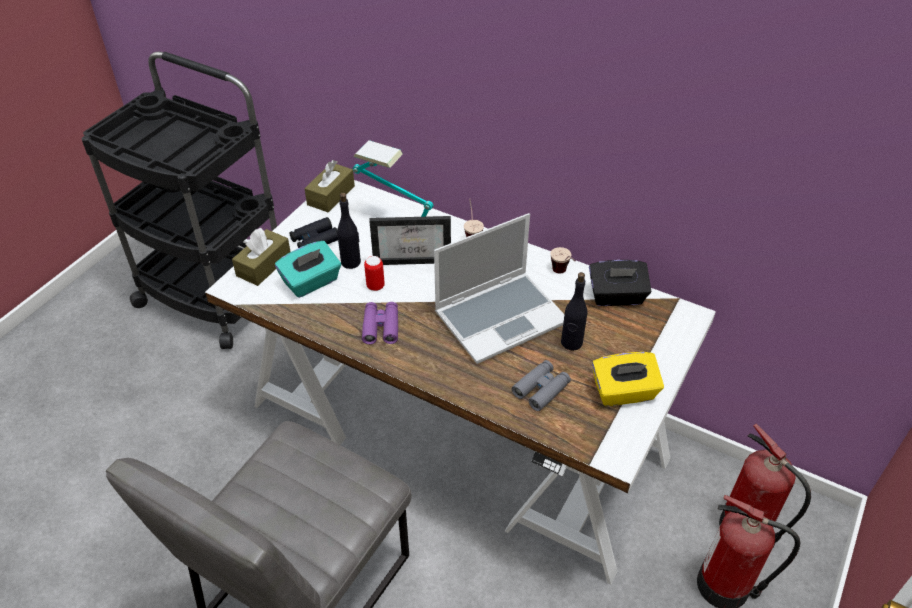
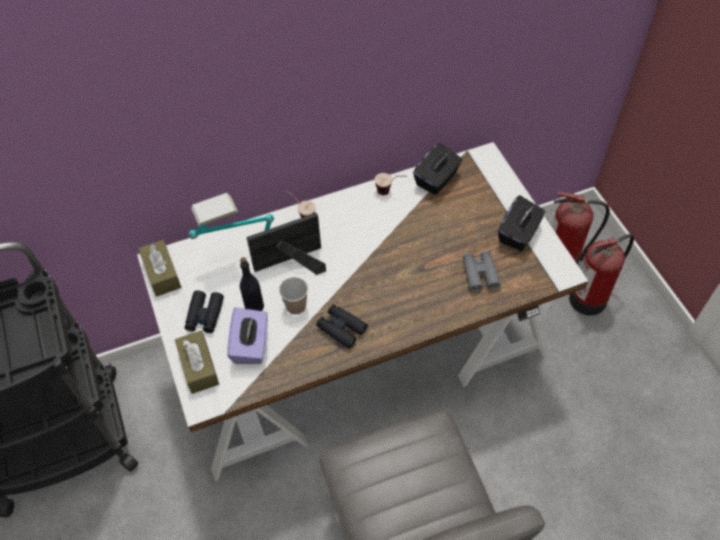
camera: 50 degrees left, 10 degrees up
turquoise tissue box [275,241,341,298] -> purple tissue box [228,307,268,364]
purple binoculars [362,302,398,344] -> black binoculars [316,304,368,349]
can [364,256,385,291] -> cup [279,277,308,315]
picture frame [369,216,451,265] -> picture frame turned 150 degrees counterclockwise [246,213,326,275]
laptop [434,213,565,364] -> none
black bottle [561,272,587,351] -> none
yellow tissue box [592,352,664,406] -> black tissue box [498,195,545,251]

